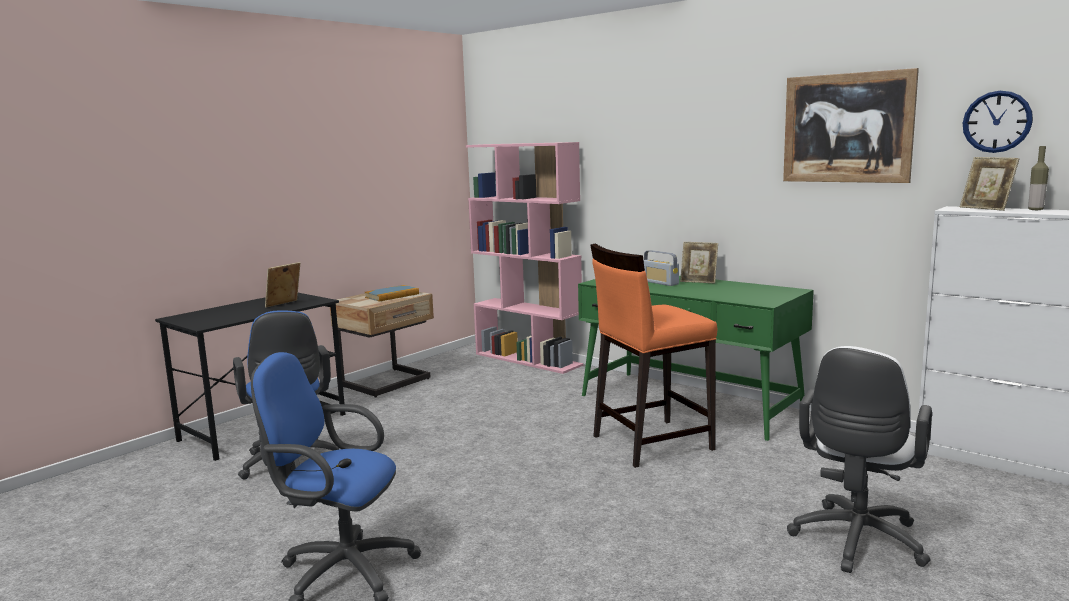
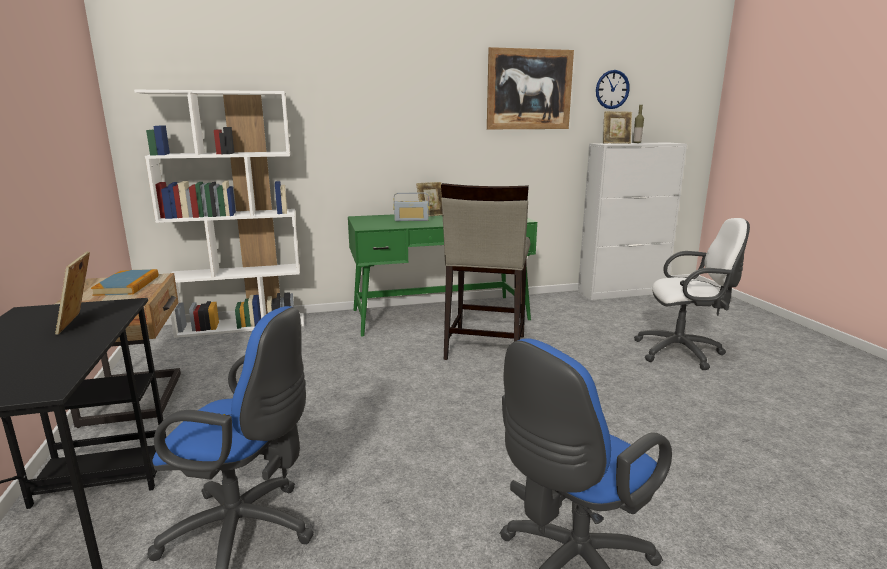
camera: 55 degrees left, 5 degrees up
pink bookcase [466,142,583,374] -> white bookcase [134,90,304,338]
orange stool [590,243,717,468] -> beige stool [441,183,530,360]
white office chair [787,346,932,573] -> white office chair turned 60 degrees counterclockwise [634,218,750,370]

